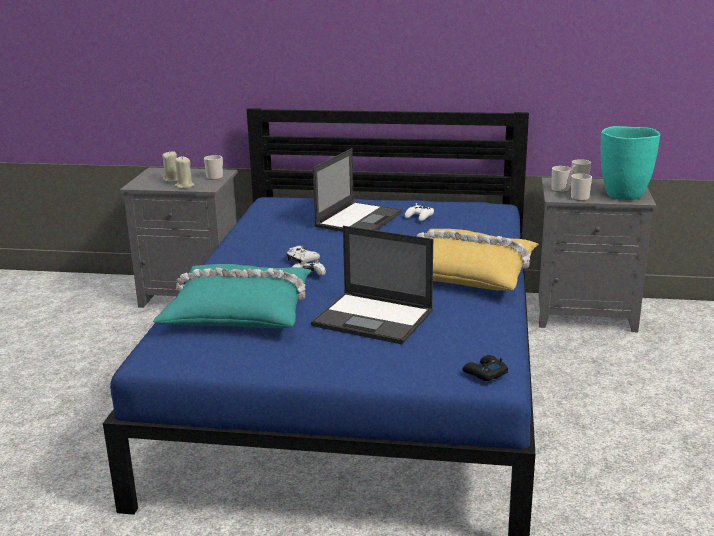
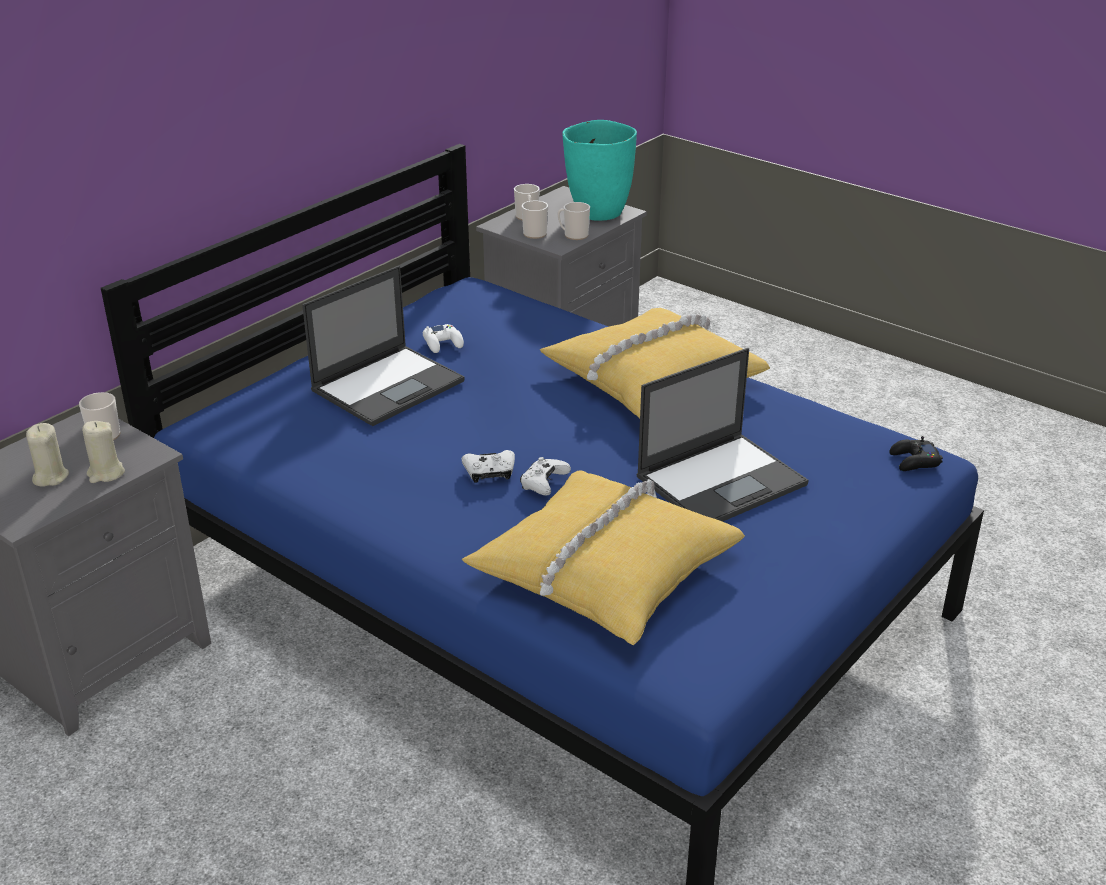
camera: 60 degrees left, 10 degrees up
turquoise pillow [153,264,311,328] -> yellow pillow [462,470,745,645]
laptop [313,148,403,232] -> laptop turned 75 degrees clockwise [302,266,465,426]

